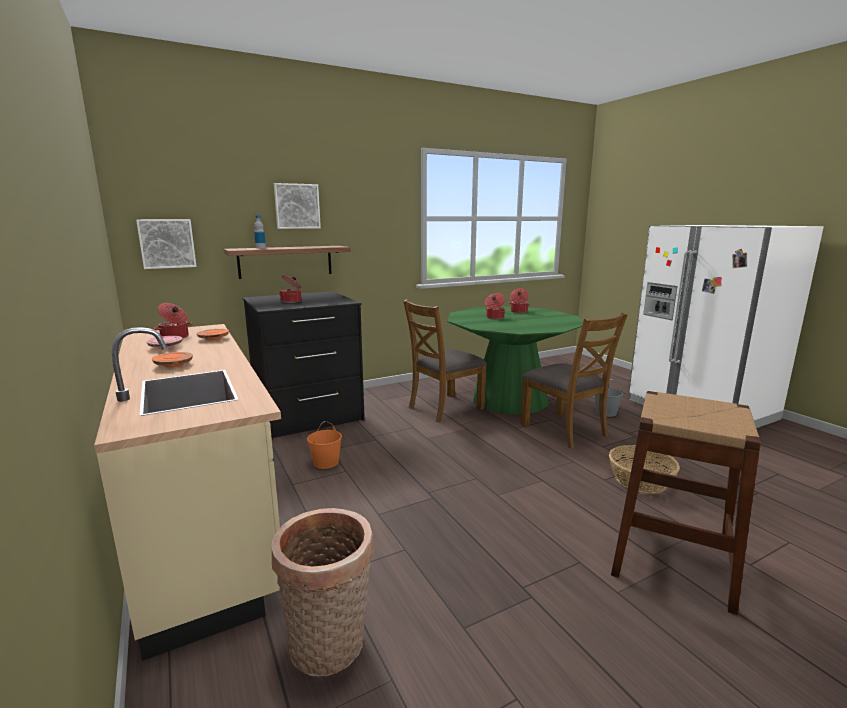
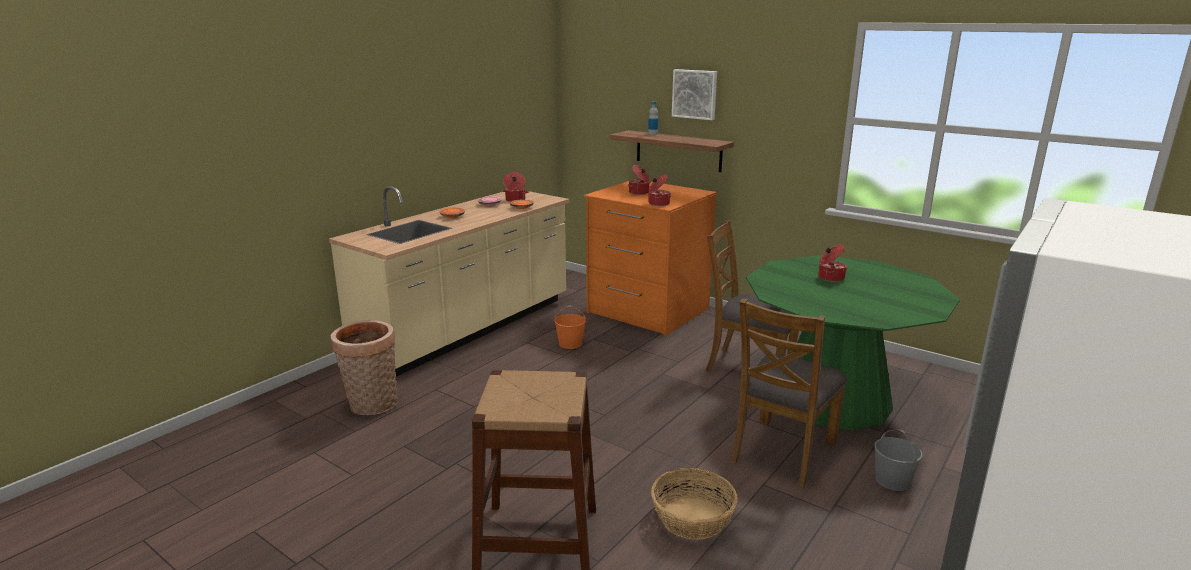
camera: 65 degrees right, 5 degrees up
picture [136,219,197,269] -> none
black dresser [242,291,365,439] -> orange dresser [584,179,717,336]
cooking pot [508,288,531,313] -> cooking pot moved to [648,175,671,206]

